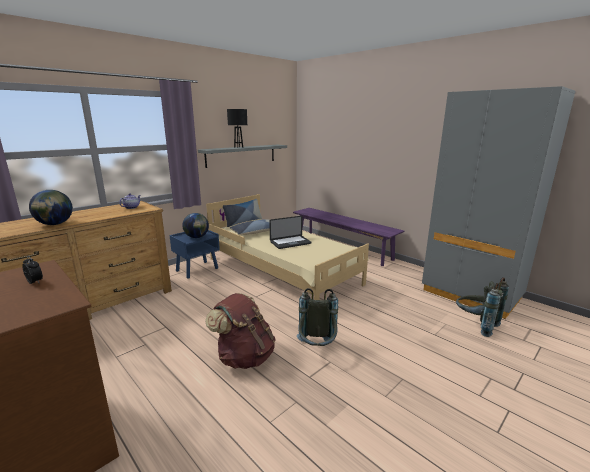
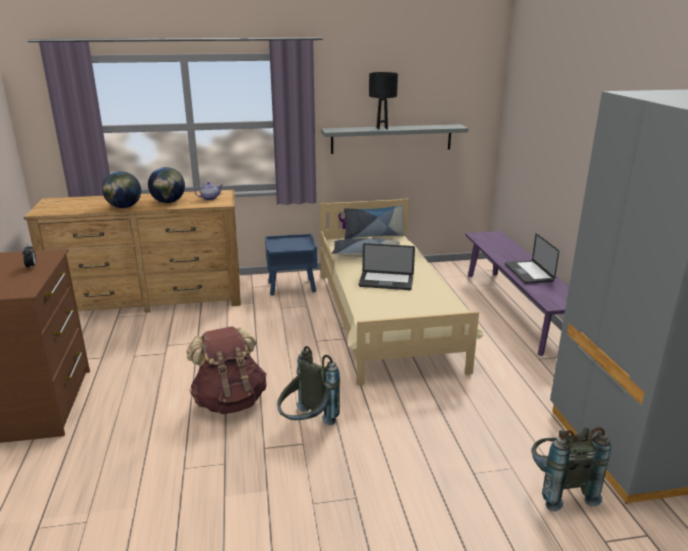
camera: 35 degrees right, 5 degrees up
globe [182,213,209,238] -> globe moved to [148,167,185,203]
none -> laptop [505,233,559,284]

